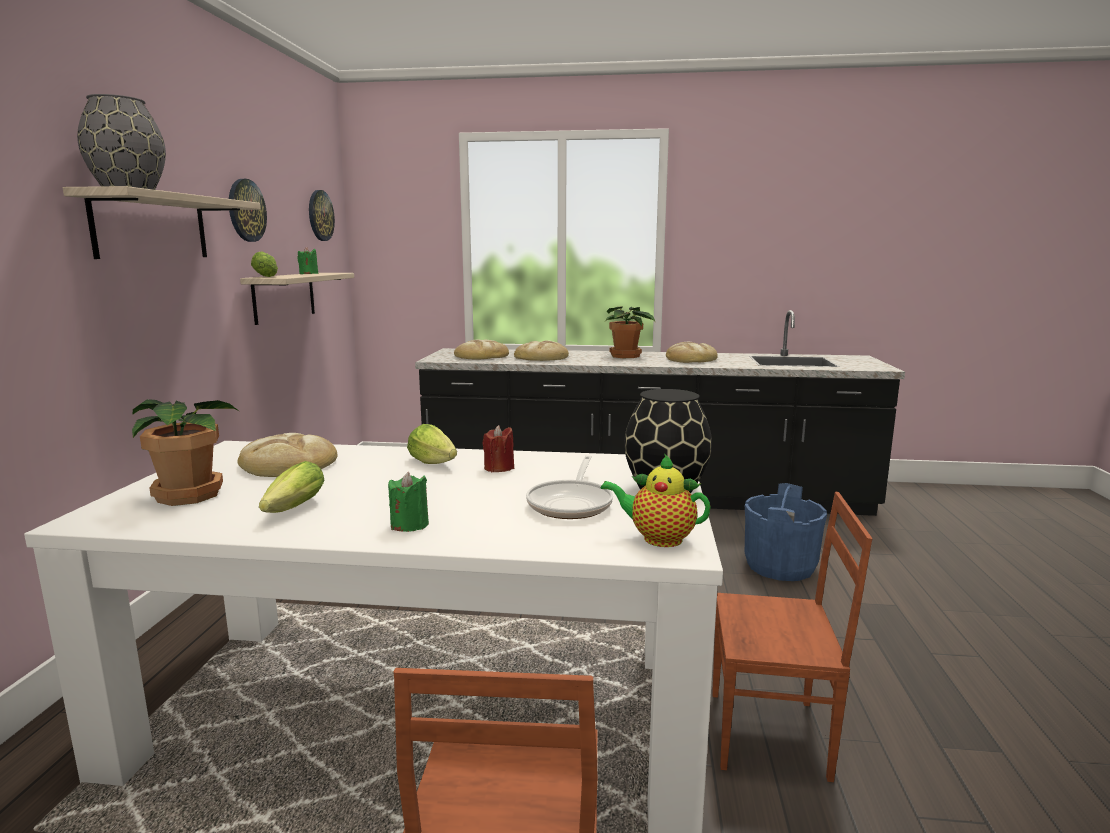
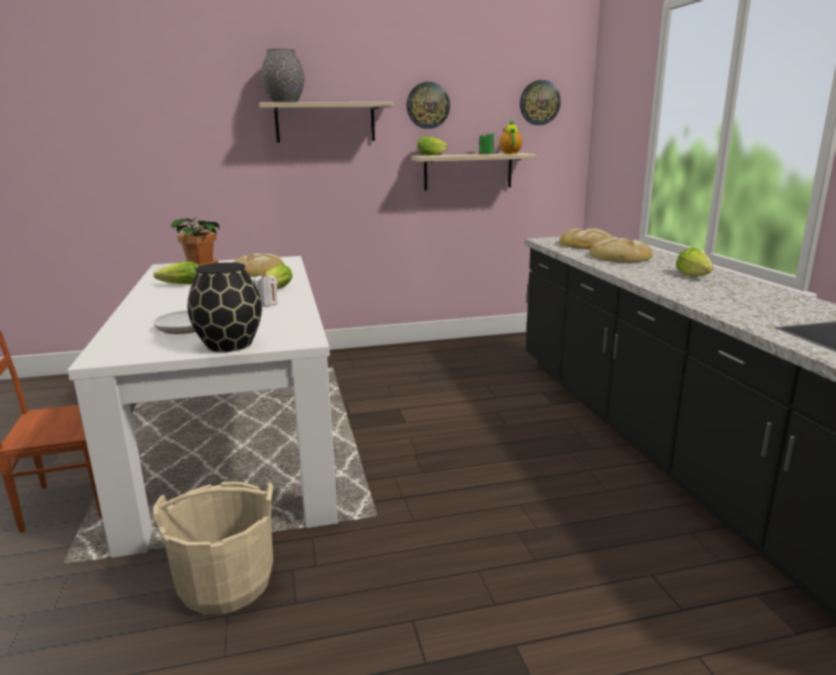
camera: 70 degrees right, 5 degrees up
green candle [388,472,429,532] -> none
red candle [483,425,514,472] -> white candle [253,272,278,307]
teapot [601,454,711,547] -> teapot moved to [499,119,522,154]
potted plant [605,306,656,358] -> lettuce [676,247,713,276]
bread [666,342,718,363] -> none
brown chair [712,492,873,782] -> beige bucket [153,482,273,614]
blue bucket [745,483,827,581] -> none

